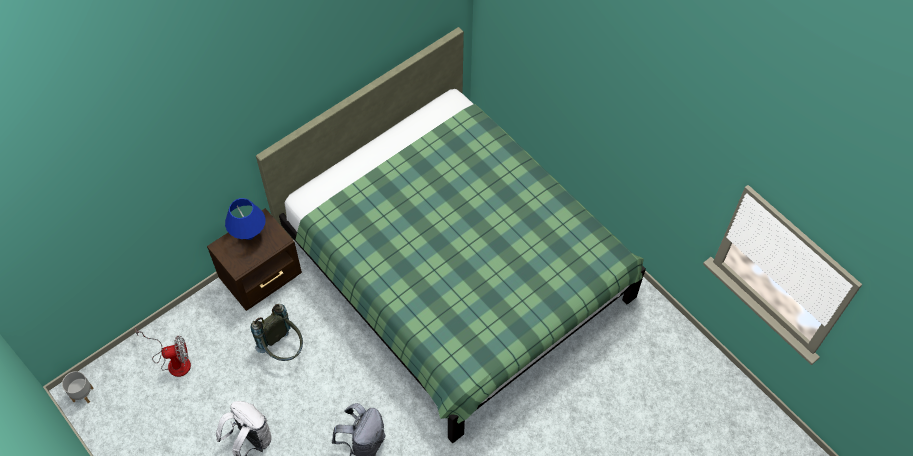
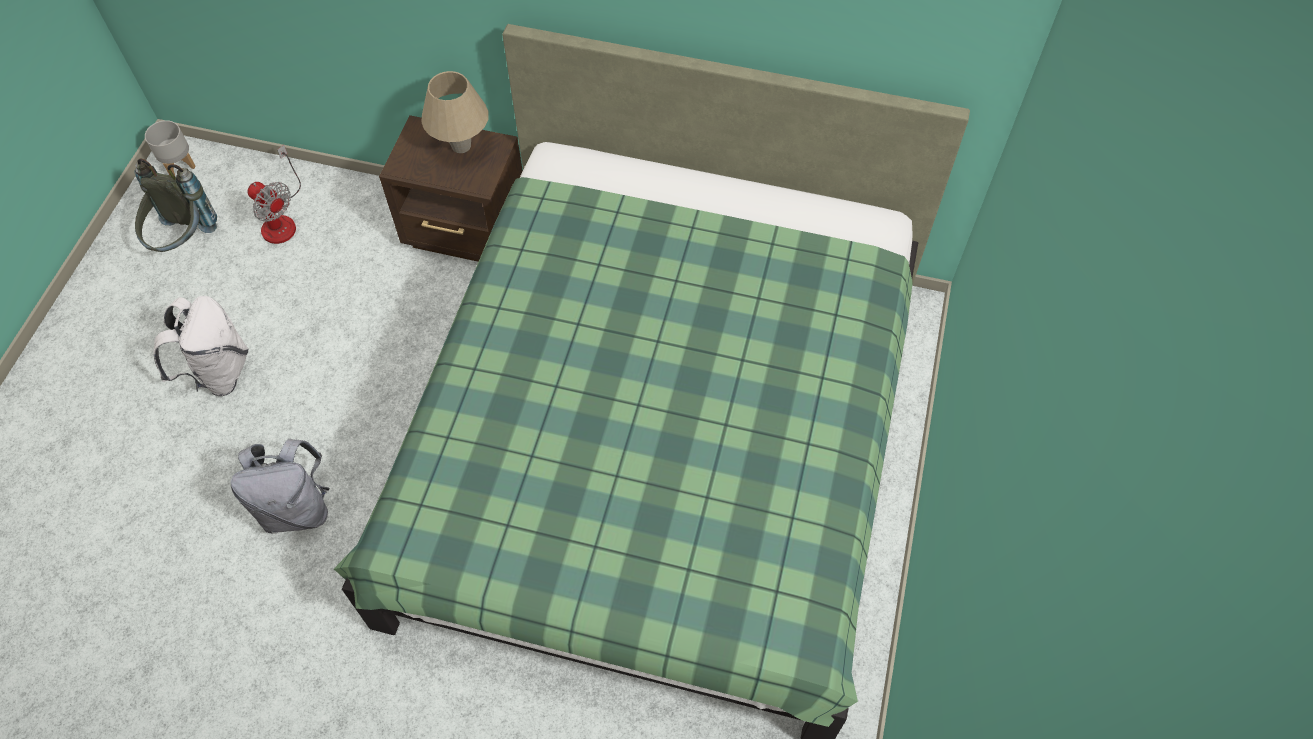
camera: 55 degrees right, 0 degrees up
blue table lamp [225,198,265,240] -> beige table lamp [421,71,489,153]
grey backpack [250,304,303,361] -> grey backpack moved to [135,158,217,252]

